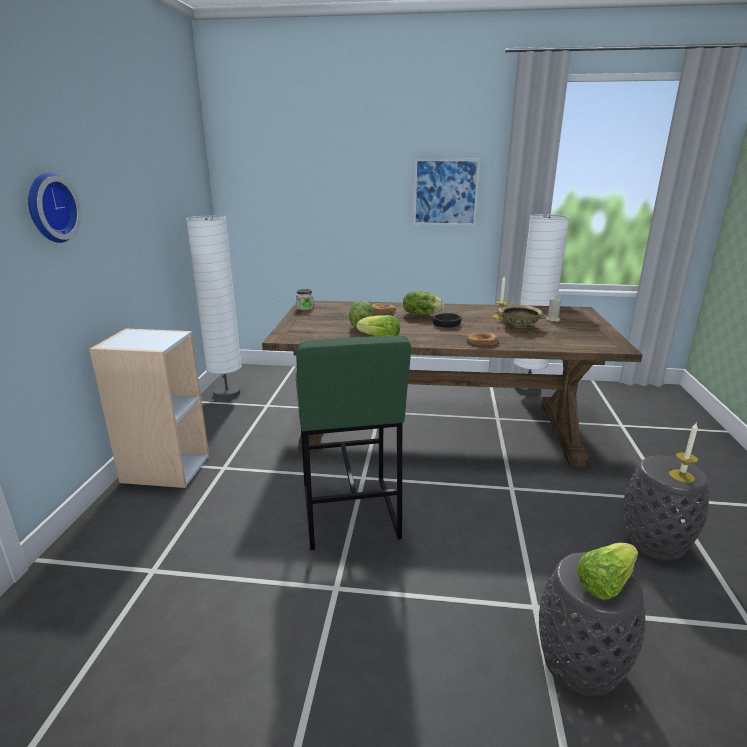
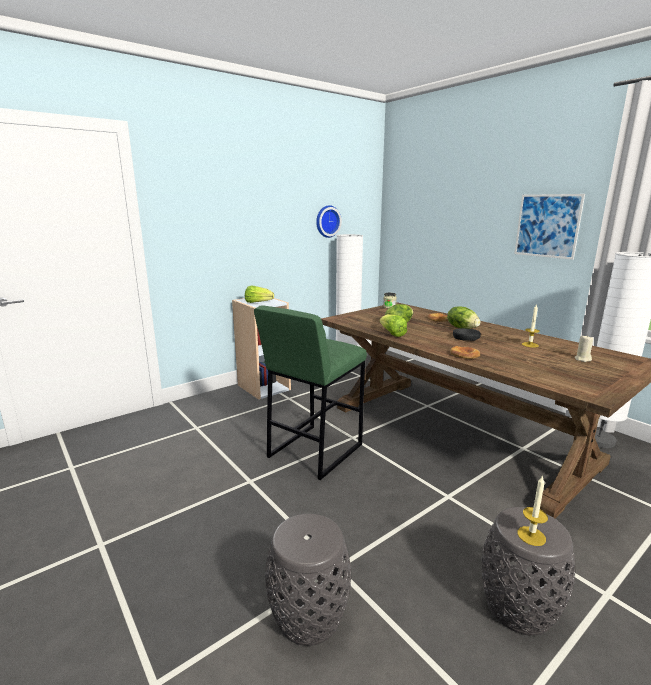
camera: 45 degrees right, 5 degrees down
wall clock [28,173,81,243] -> wall clock moved to [316,205,342,238]
beige bowl [496,305,547,328] -> none
lettuce [577,543,638,600] -> lettuce moved to [245,286,274,303]

